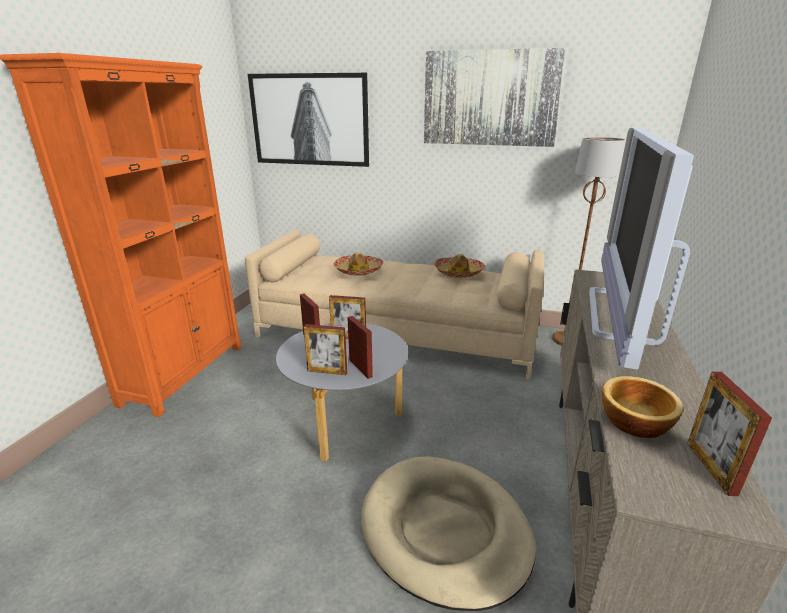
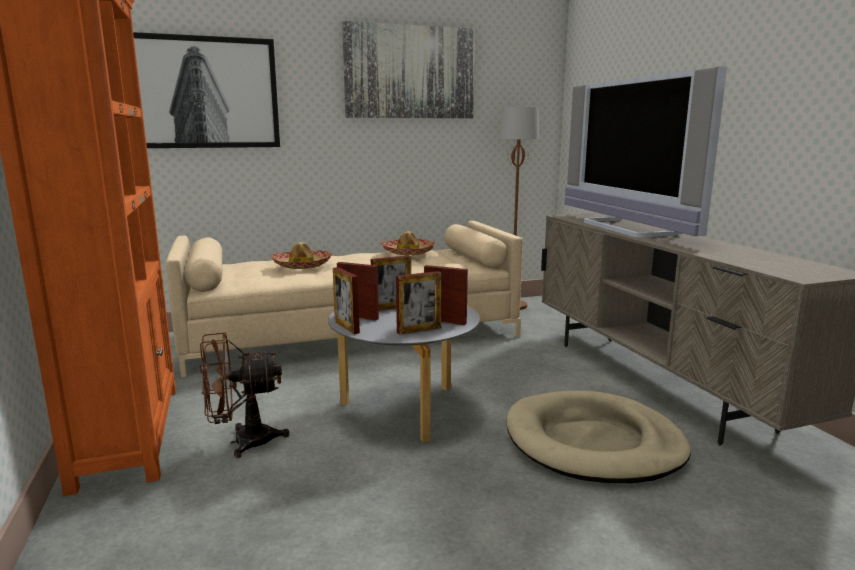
camera: 35 degrees left, 10 degrees down
bowl [602,376,683,438] -> none
picture frame [687,372,772,496] -> picture frame moved to [333,267,360,334]
none -> brown fan [200,332,289,458]

